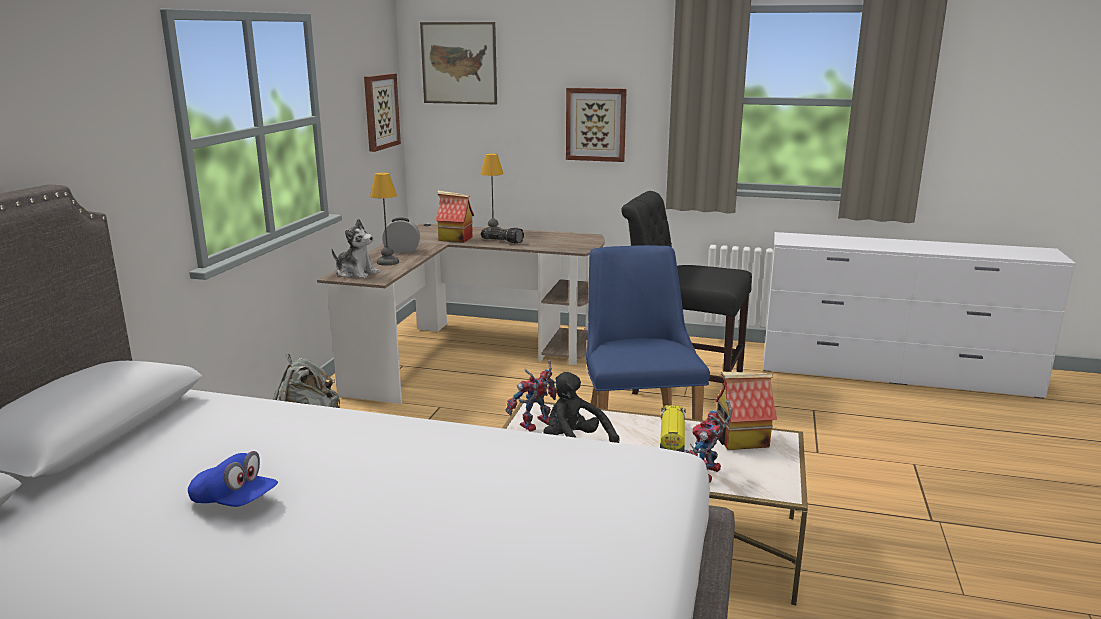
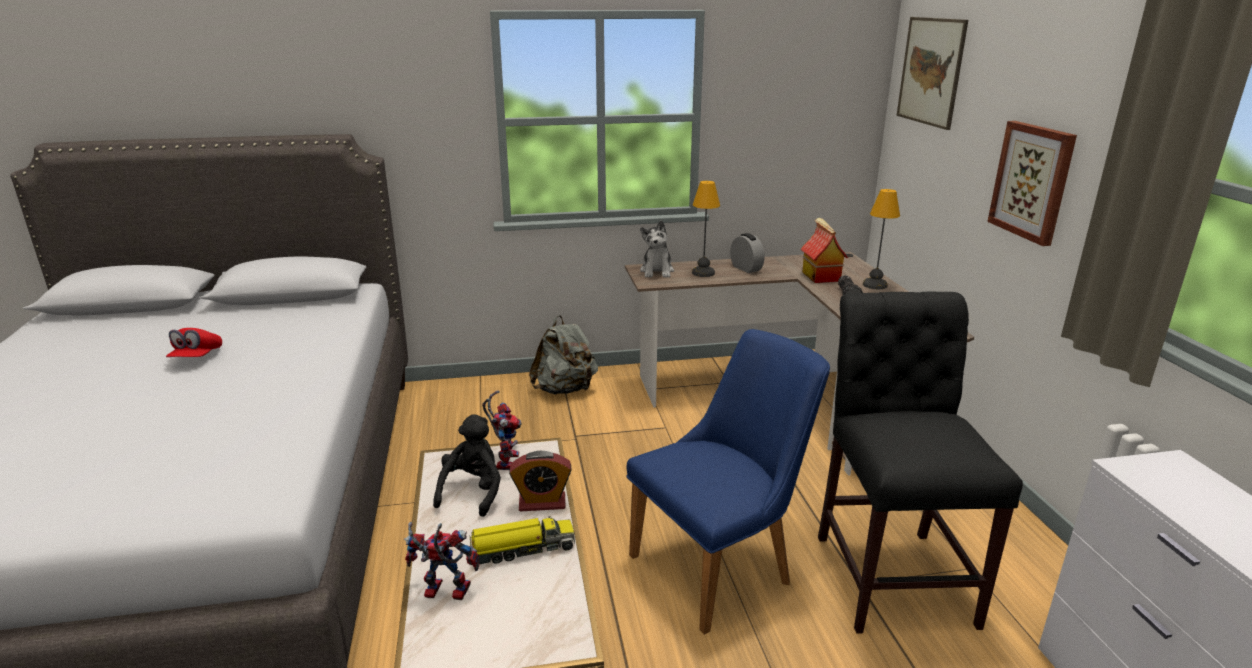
camera: 65 degrees right, 5 degrees up
blue cap [188,451,278,507] -> red cap [166,328,222,357]
picture [364,74,401,152] -> none
toy robot [506,360,557,432] -> toy robot turned 60 degrees clockwise [482,391,522,470]
toy house [715,371,777,450] -> none
none -> alarm clock [509,451,571,511]

